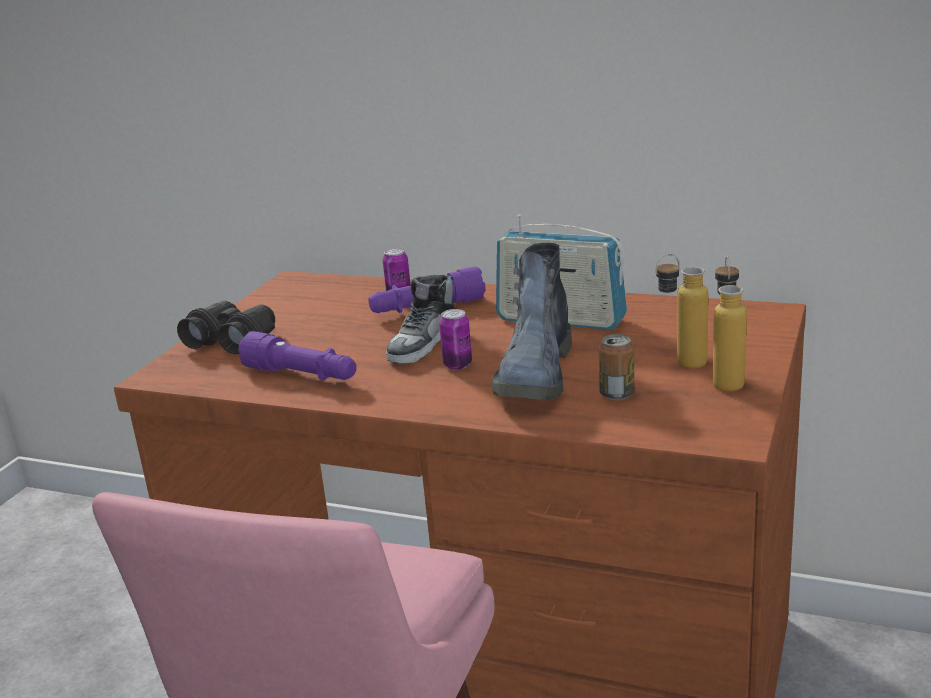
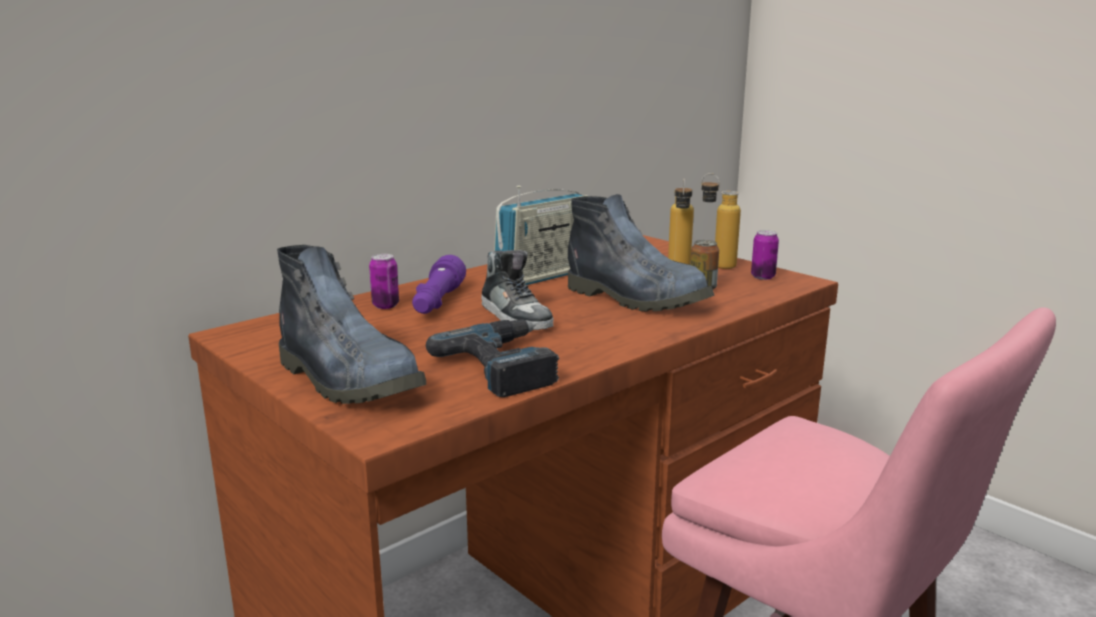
camera: 65 degrees left, 5 degrees down
black binoculars [177,301,275,354] -> boot [277,245,426,404]
purple flashlight [238,331,357,381] -> power drill [426,319,559,397]
can [439,309,472,370] -> can moved to [751,230,779,280]

